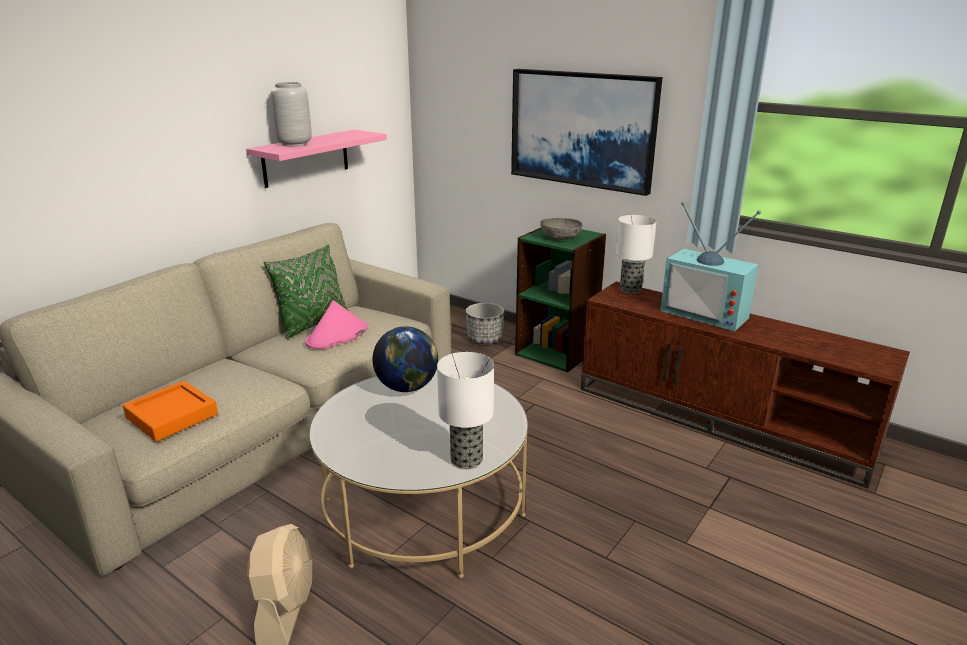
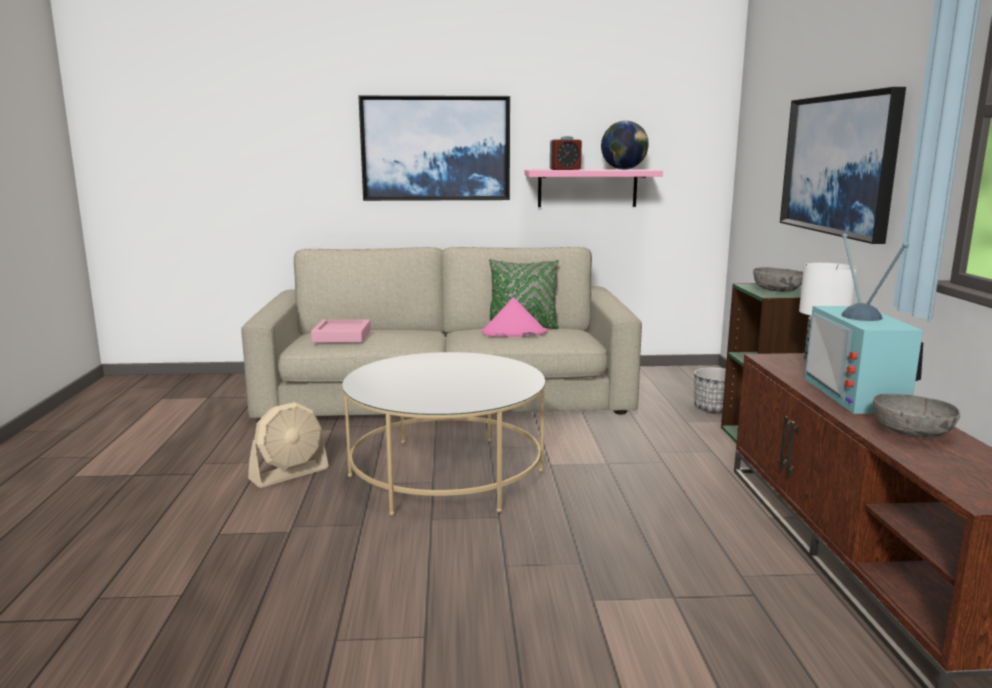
camera: 50 degrees right, 10 degrees down
orange tray [123,381,218,442] -> pink tray [311,319,371,343]
grey vase [271,82,312,146] -> alarm clock [550,136,582,170]
globe [372,326,438,392] -> globe moved to [601,121,649,170]
table lamp [437,352,494,469] -> none
none -> picture [358,95,510,201]
none -> grey bowl [873,394,960,438]

